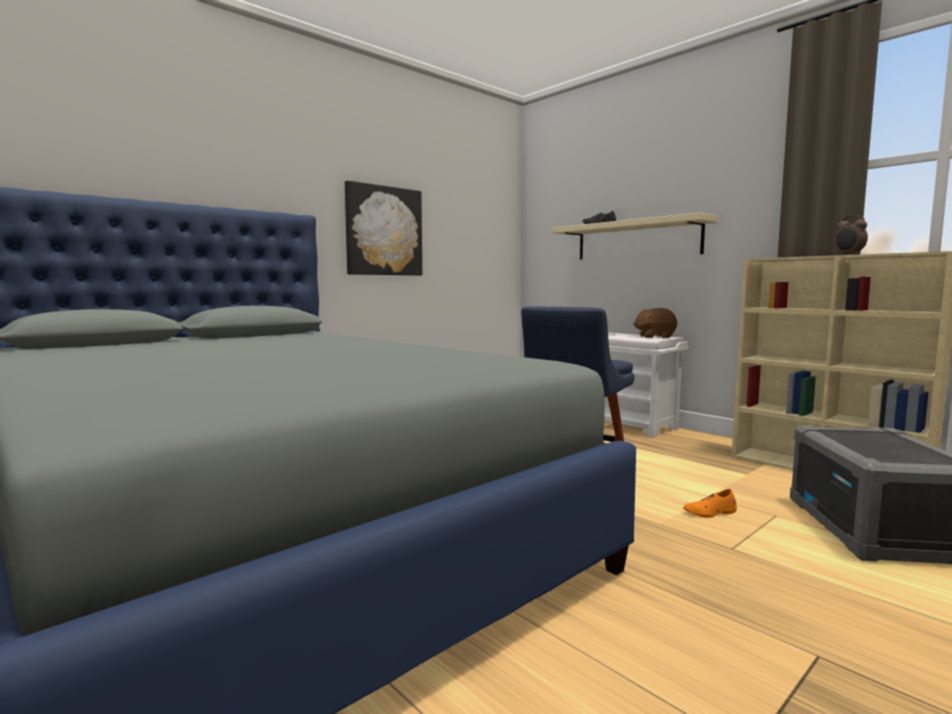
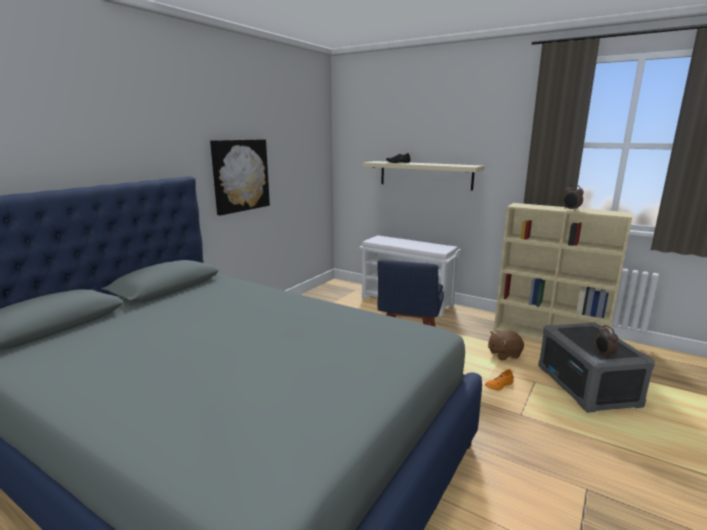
camera: 15 degrees left, 10 degrees up
brown plush toy [633,308,677,338] -> brown plush toy moved to [488,331,524,360]
none -> alarm clock [595,325,618,358]

